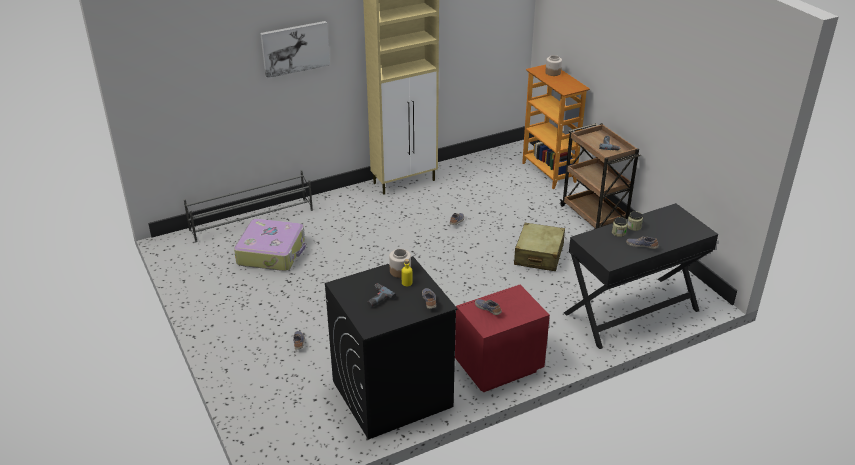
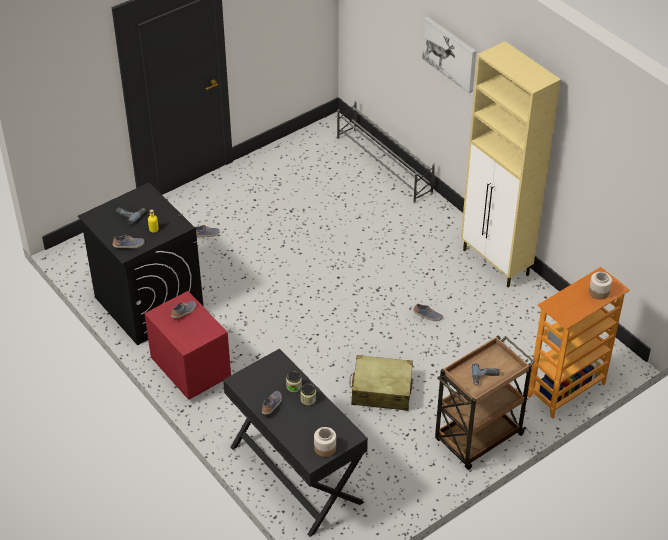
camera: 80 degrees right, 10 degrees up
suitcase [234,219,306,271] -> none
jar [389,249,411,278] -> jar moved to [314,427,336,457]

